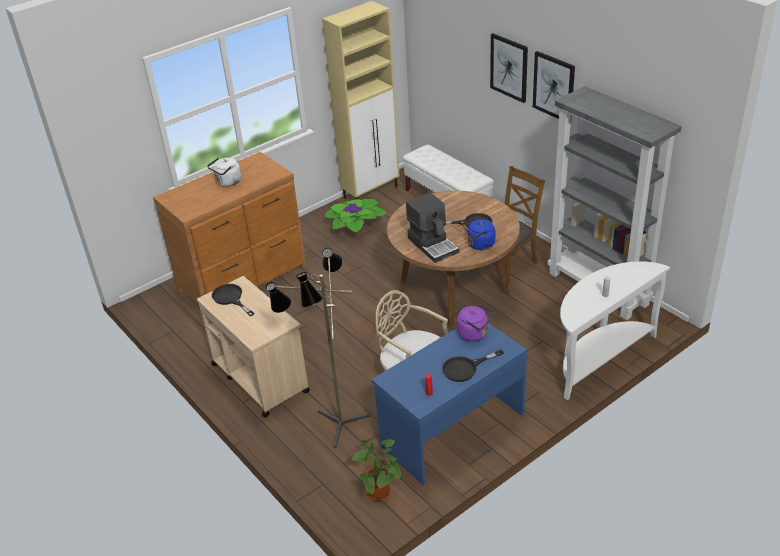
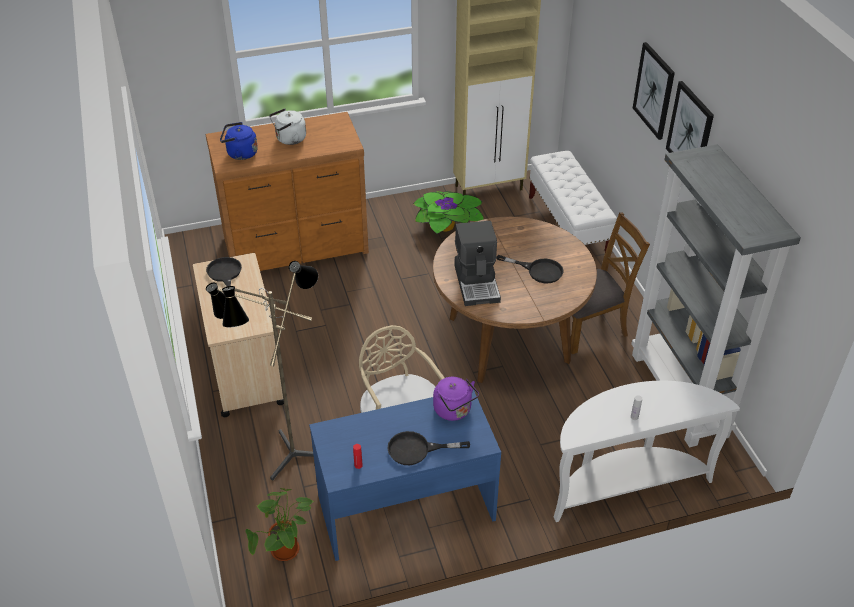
camera: 20 degrees right, 5 degrees up
blue kettle [463,217,495,250] -> blue kettle moved to [220,122,258,160]

